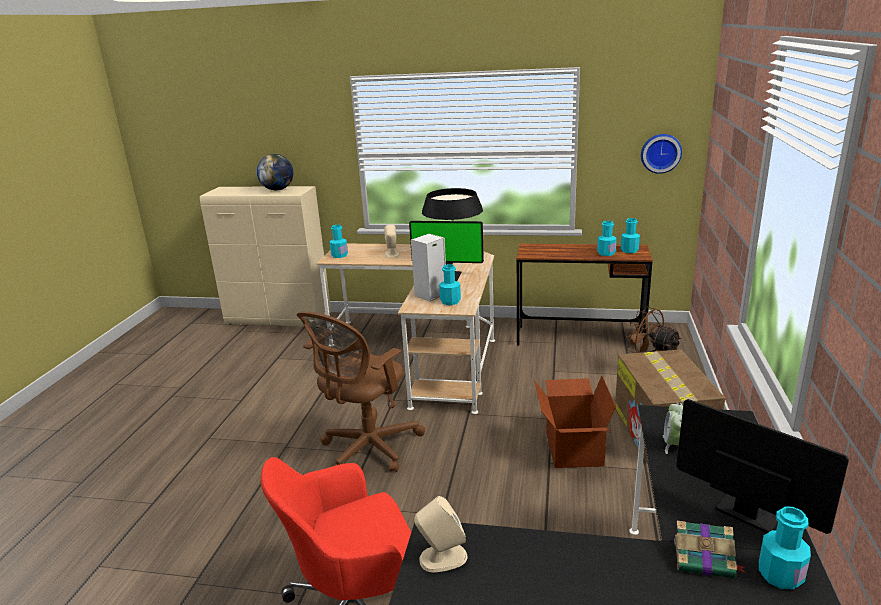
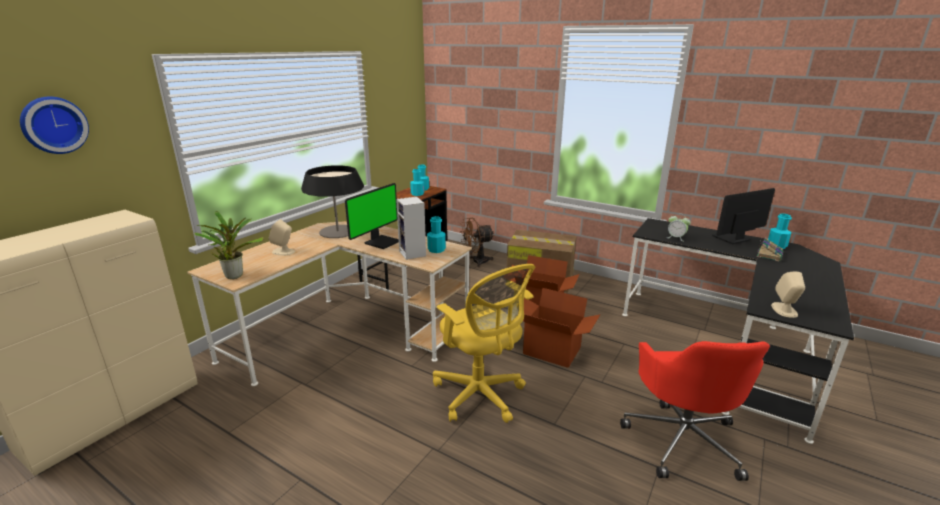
camera: 70 degrees left, 0 degrees up
globe [256,154,293,190] -> none
brown office chair [297,311,425,472] -> yellow office chair [433,264,535,423]
turquoise bottle [329,225,348,258] -> potted plant [194,211,264,279]
wall clock [641,134,682,174] -> wall clock moved to [20,96,89,154]
none -> cardboard box [523,288,600,368]

